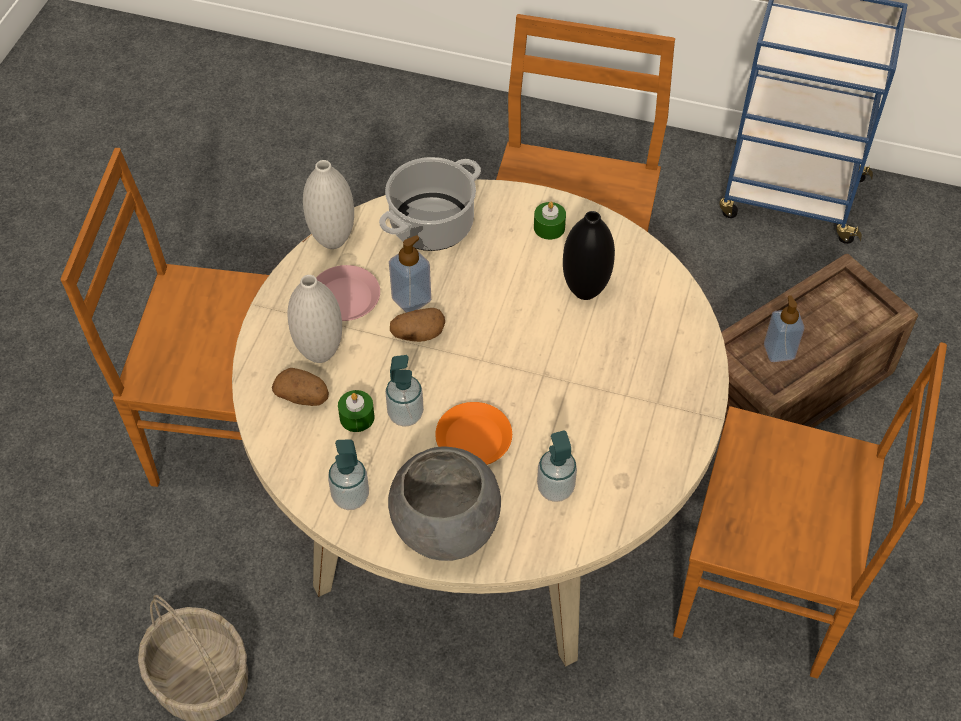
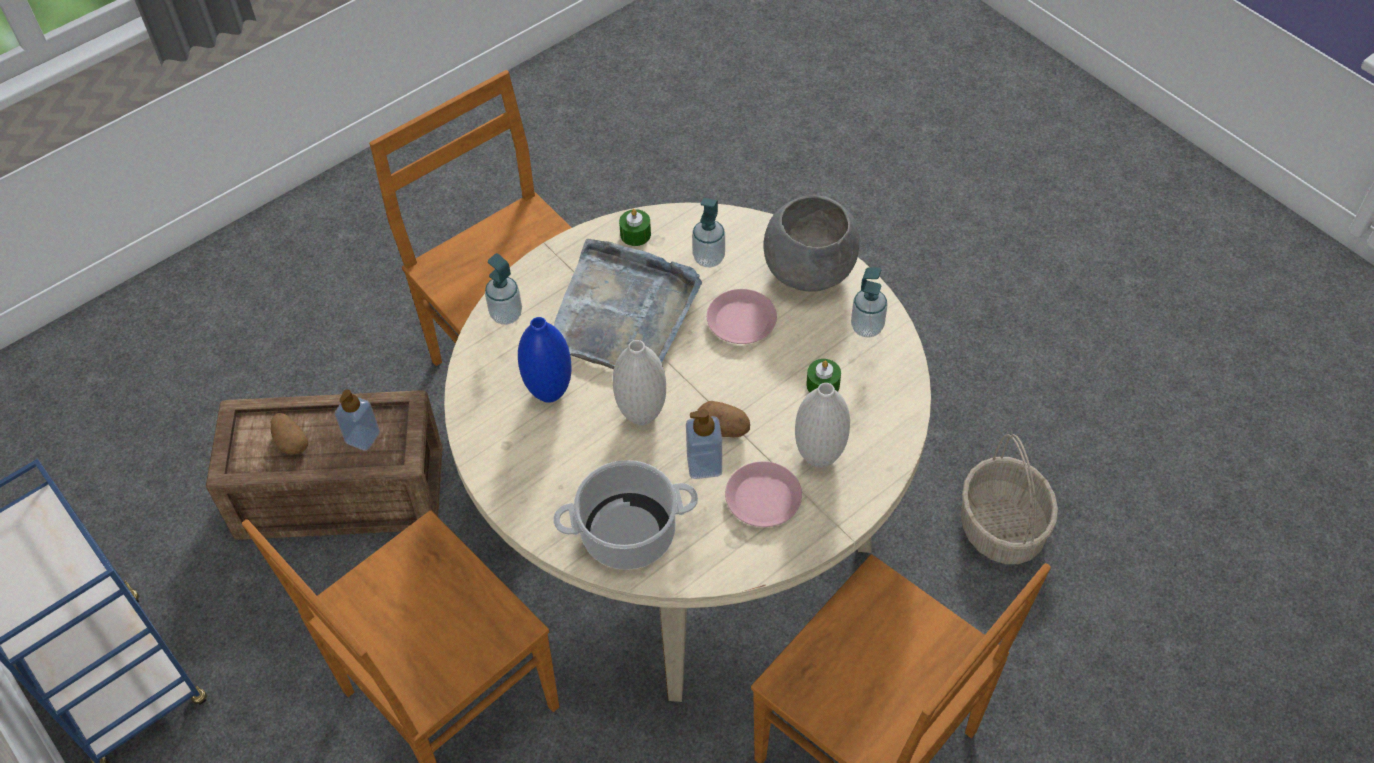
camera: 145 degrees left, 0 degrees up
potato [272,368,329,406] -> potato moved to [271,413,308,454]
white vase [303,160,354,249] -> white vase moved to [613,340,666,425]
soap dispenser [385,355,424,427] -> soap dispenser moved to [485,253,522,325]
orange plate [435,402,512,465] -> pink plate [707,289,777,344]
green candle [534,202,566,240] -> green candle moved to [619,209,651,246]
black vase [563,211,615,300] -> blue vase [518,317,572,403]
none -> grey tray [553,239,702,369]

